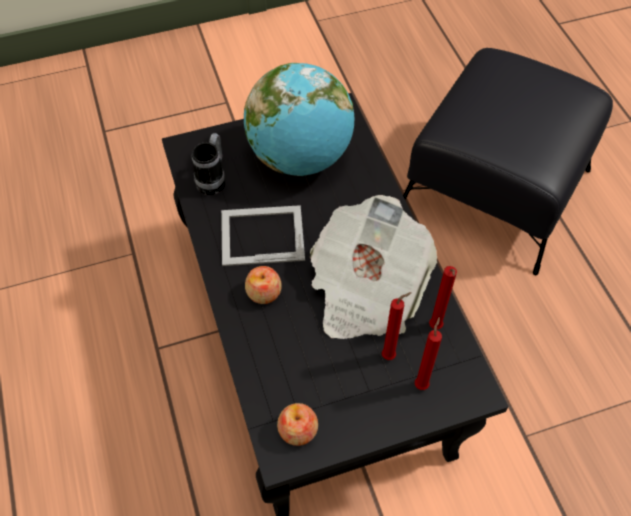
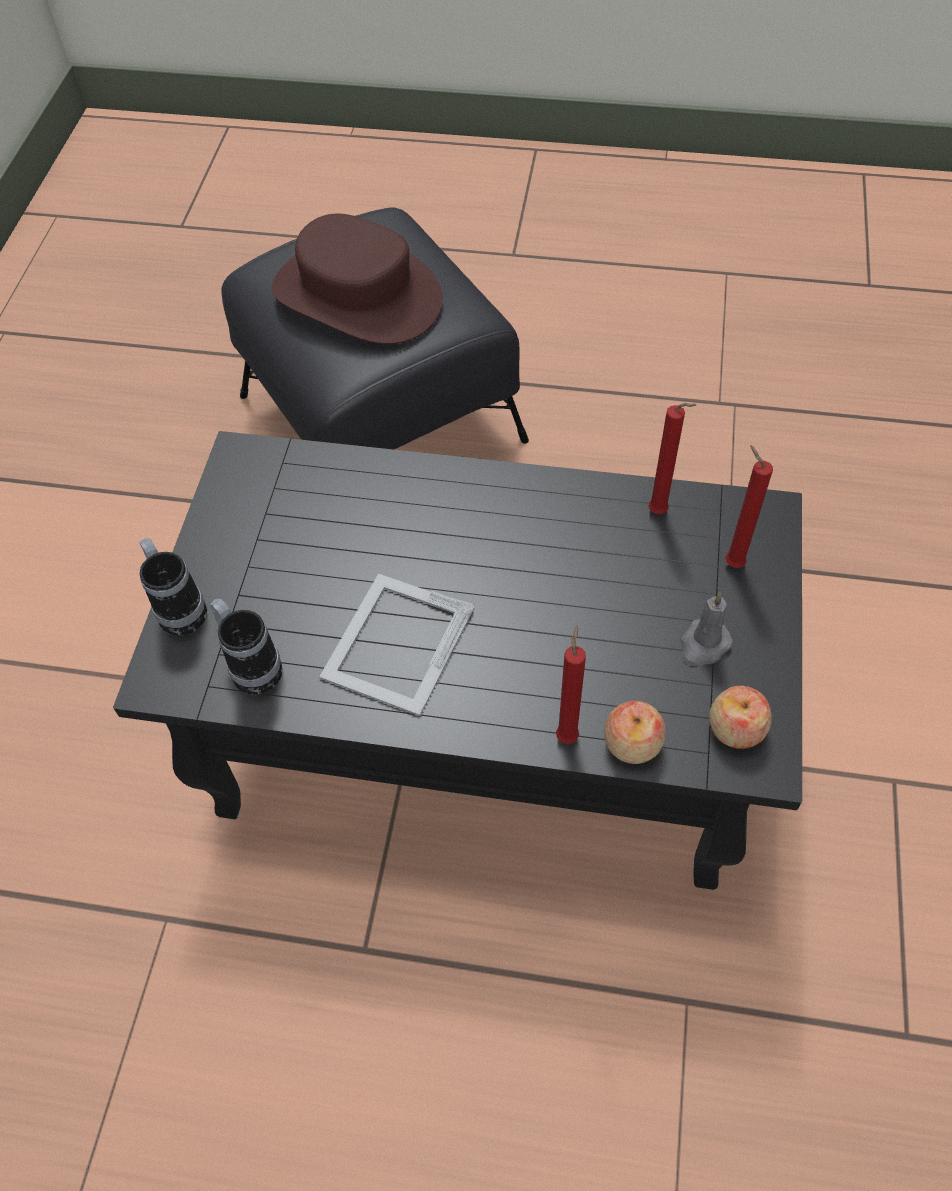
camera: 60 degrees left, 0 degrees up
globe [244,63,354,176] -> none
apple [245,266,282,304] -> apple moved to [604,701,666,764]
newspaper [309,195,437,339] -> none
red candle [382,292,412,360] -> red candle moved to [556,625,586,744]
none -> mug [140,539,207,636]
none -> brown hat [272,214,443,344]
none -> grey candle [680,592,733,666]

